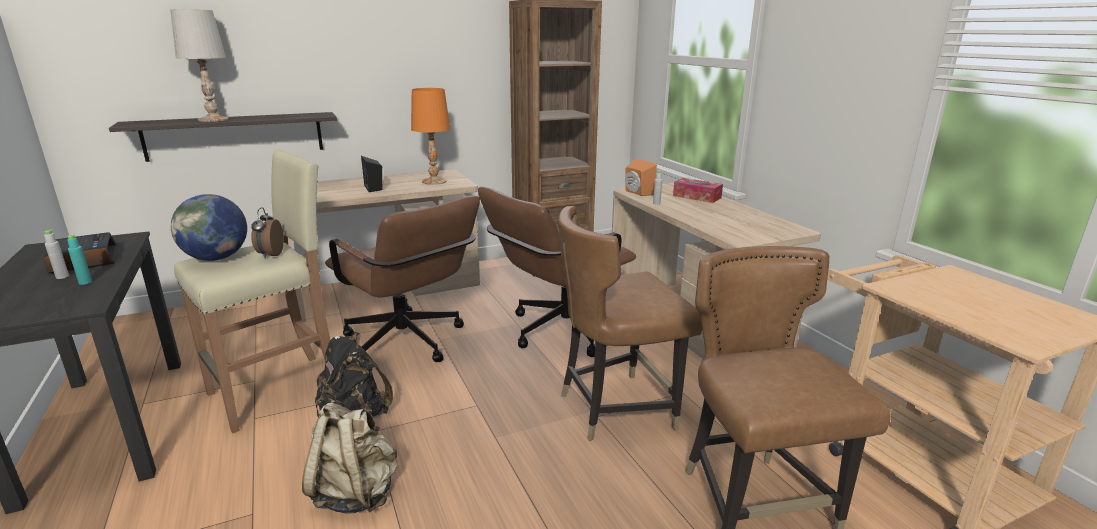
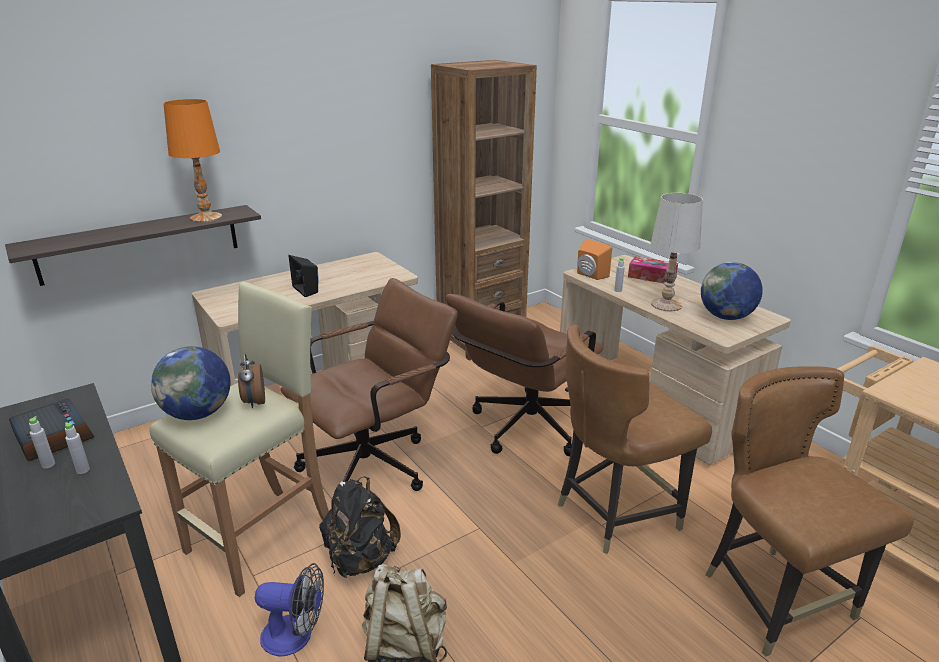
camera: 10 degrees left, 5 degrees up
turquoise bottle [67,234,92,285] -> grey bottle [65,422,90,474]
white table lamp [170,9,229,122] -> white table lamp moved to [651,193,703,311]
brown office chair [325,196,480,362] -> brown office chair turned 75 degrees counterclockwise [280,278,458,491]
orange table lamp [411,88,450,185] -> orange table lamp moved to [163,99,222,223]
none -> fan [255,563,324,657]
none -> globe [701,262,763,320]

